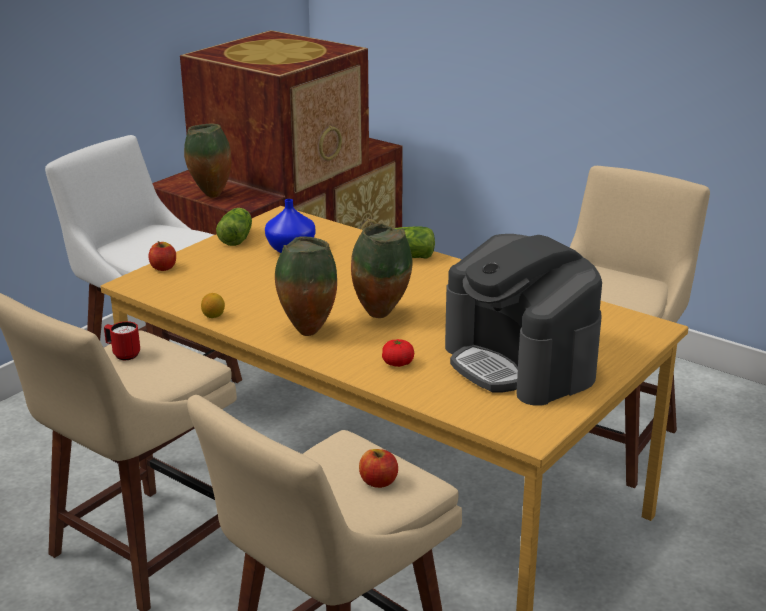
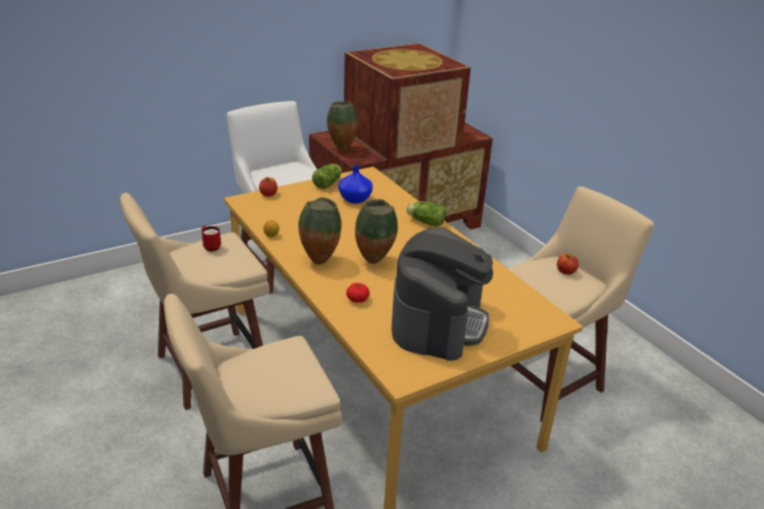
camera: 20 degrees right, 5 degrees up
apple [359,449,398,488] -> apple moved to [557,253,579,275]
coffee machine [445,234,602,406] -> coffee machine turned 150 degrees counterclockwise [392,227,493,361]

